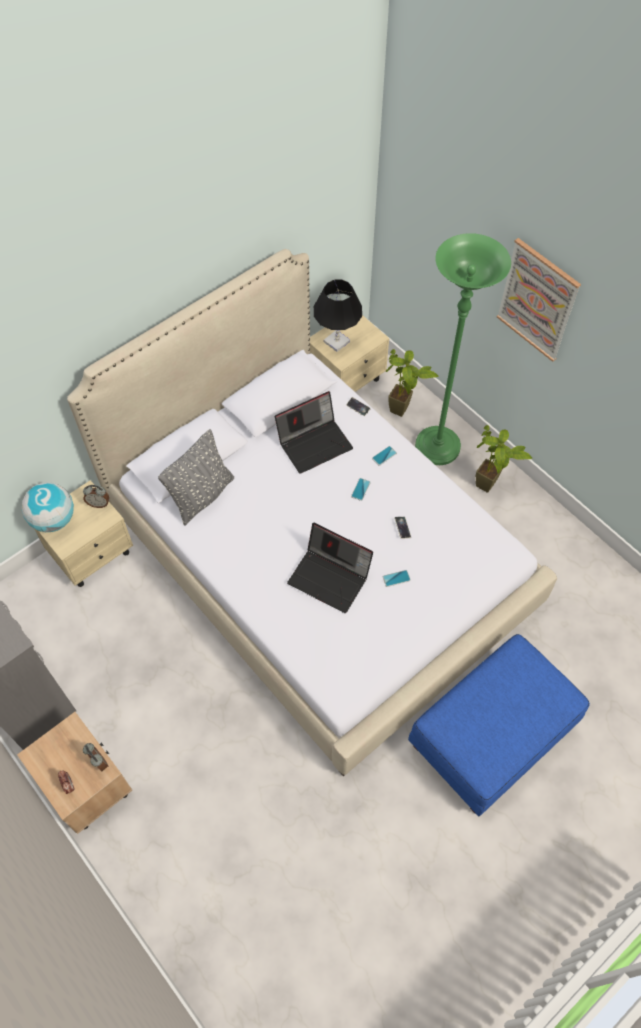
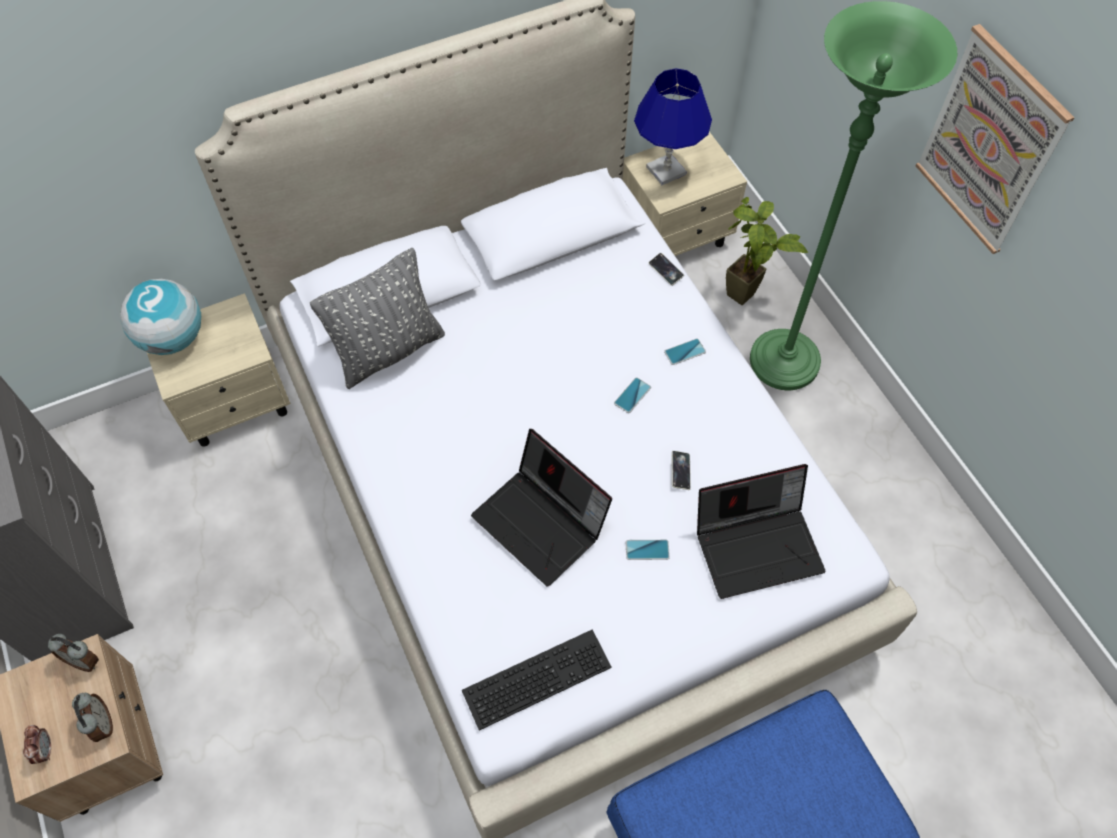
camera: 15 degrees right, 0 degrees up
alarm clock [83,485,109,508] -> alarm clock moved to [48,634,99,672]
laptop [275,391,353,474] -> laptop moved to [697,464,825,599]
black table lamp [314,280,362,352] -> blue table lamp [634,68,712,185]
potted plant [476,425,532,493] -> none
none -> keyboard [462,630,612,730]

